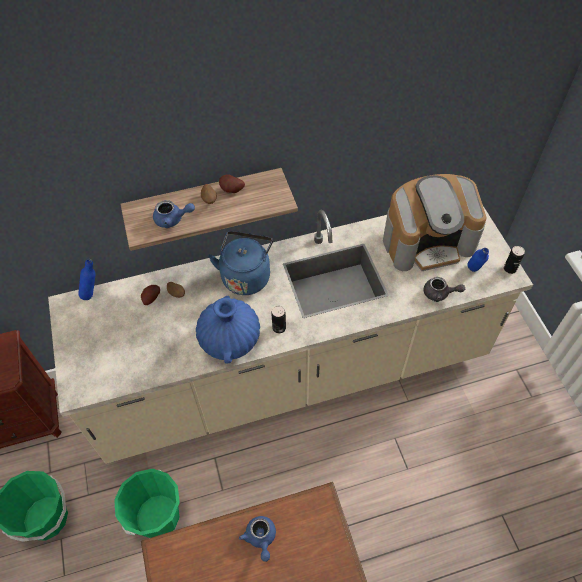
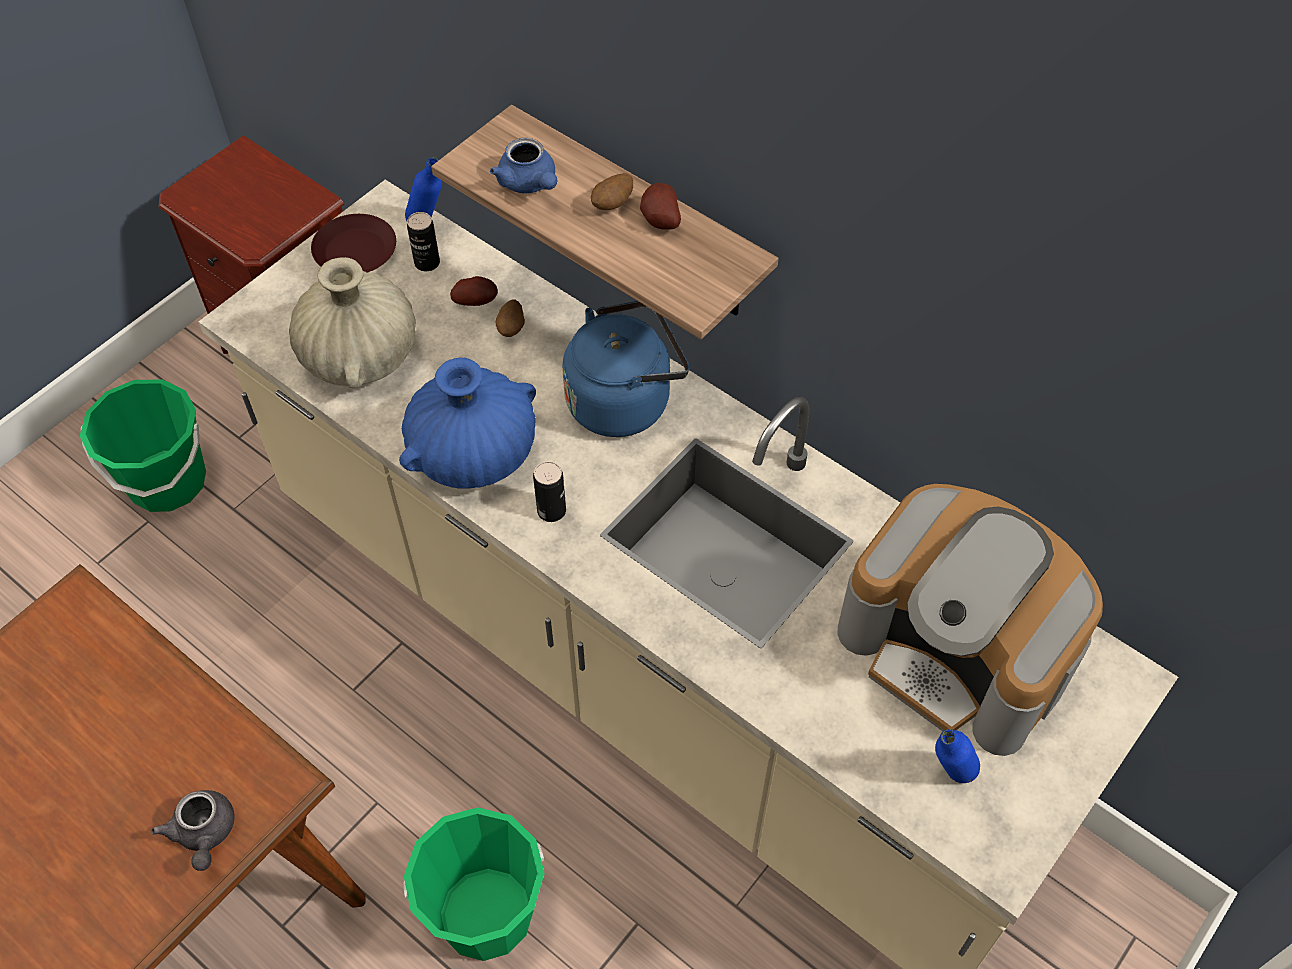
camera: 55 degrees right, 0 degrees up
green bucket [114,469,180,538] -> green bucket moved to [403,807,545,961]
blue teapot [239,516,276,562] -> none
grey teapot [423,277,465,302] -> grey teapot moved to [152,790,235,871]
can [504,246,525,274] -> can moved to [407,212,440,271]
none -> beige vase [289,257,416,388]
none -> brown plate [311,214,396,273]

